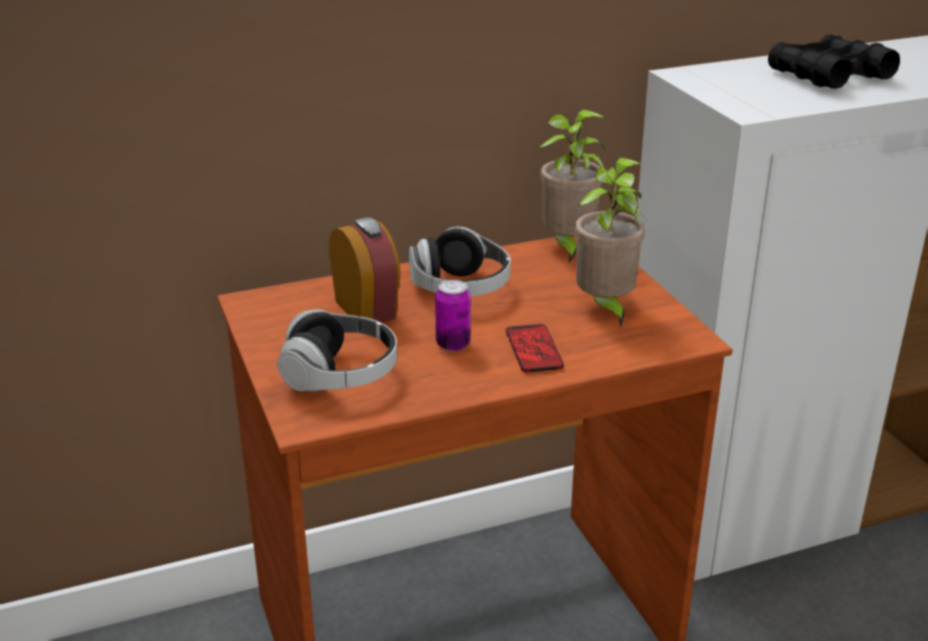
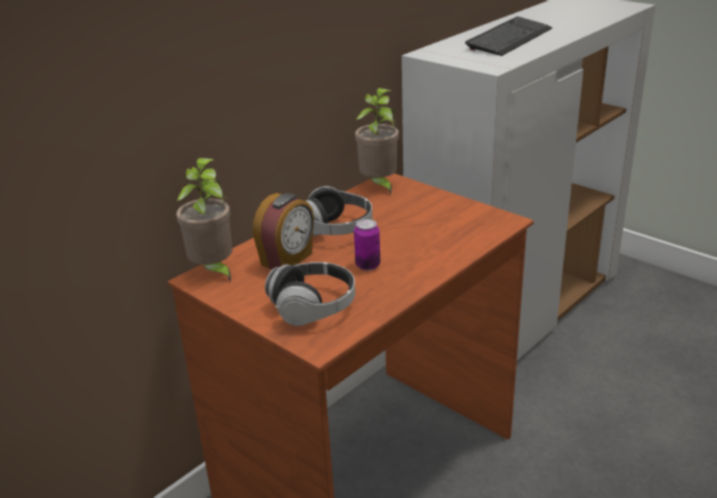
camera: 25 degrees left, 0 degrees up
alarm clock [329,217,401,322] -> alarm clock turned 90 degrees clockwise [253,193,314,270]
phone [506,324,564,372] -> none
potted plant [575,158,649,328] -> potted plant moved to [176,158,232,283]
black binoculars [768,34,900,89] -> keyboard [465,17,552,56]

